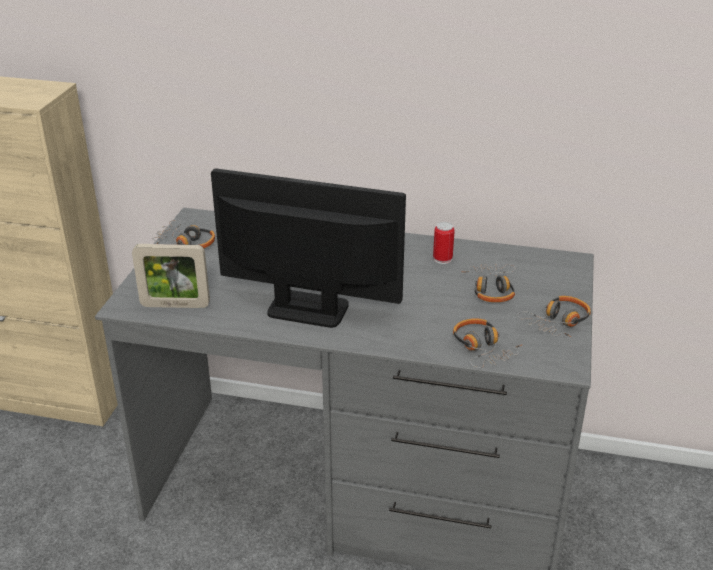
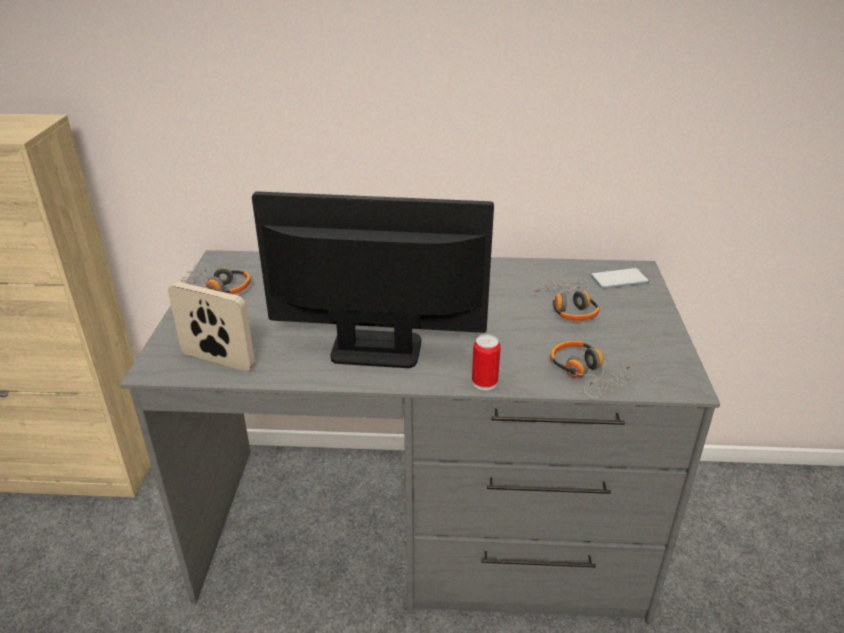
camera: 10 degrees left, 0 degrees up
picture frame [132,244,210,308] -> picture frame turned 150 degrees counterclockwise [168,282,255,371]
can [433,222,455,264] -> can moved to [472,334,501,390]
headphones [517,296,591,337] -> none
none -> phone [591,268,649,289]

